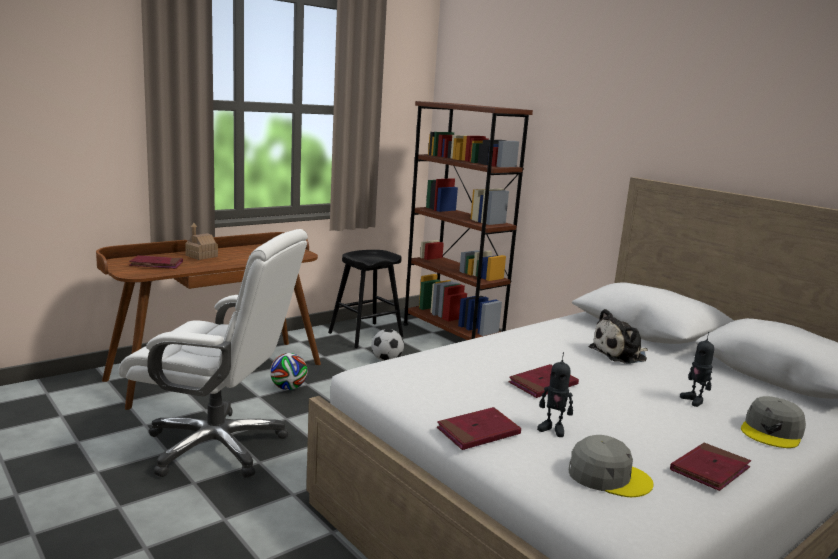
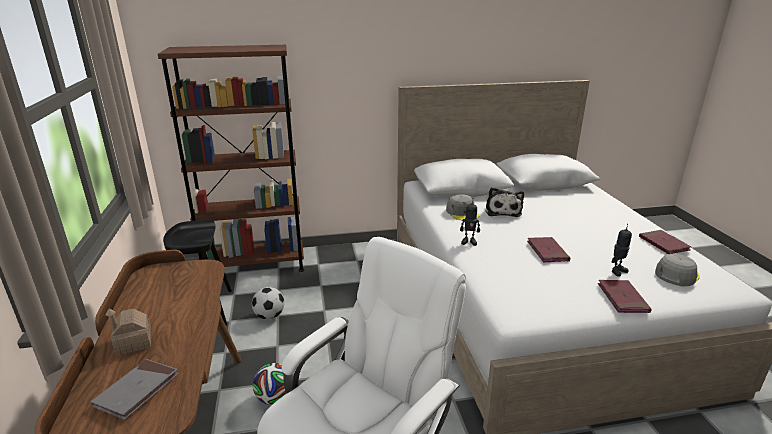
camera: 60 degrees left, 10 degrees up
red book [129,255,183,269] -> grey book [90,359,179,420]
toy robot [680,332,714,407] -> toy robot moved to [460,198,480,246]
grey cap [741,396,806,448] -> grey cap moved to [446,194,480,220]

